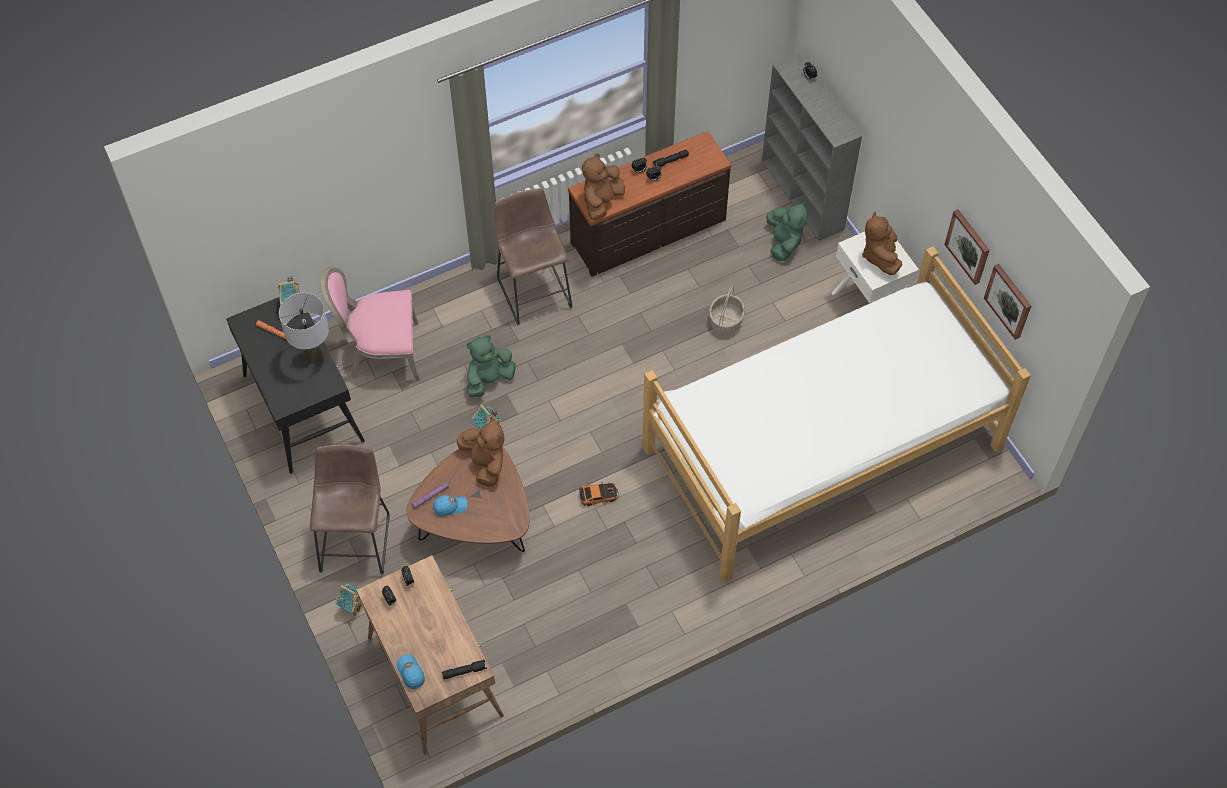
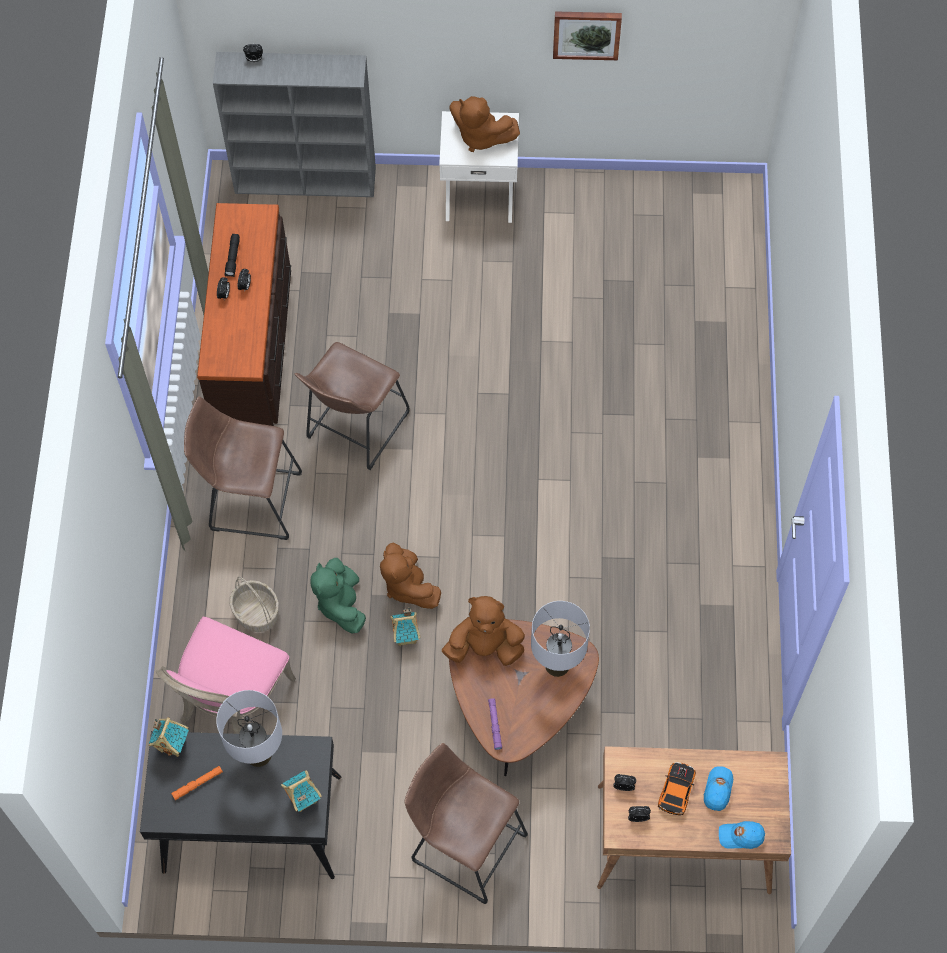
camera: 60 degrees left, 5 degrees up
toy house [335,584,362,616] -> toy house moved to [281,770,322,812]
blue cap [433,495,467,516] -> blue cap moved to [704,766,733,811]
black flashlight [442,660,487,679] -> none
toy car [579,483,619,506] -> toy car moved to [658,762,696,816]
brown plush toy [582,153,625,220] -> brown plush toy moved to [380,542,441,609]
bed [642,246,1031,582] -> none
basket [709,285,745,334] -> basket moved to [230,576,279,632]
green plush toy [766,200,808,261] -> none
picture [984,264,1031,340] -> none
none -> brown stool [294,342,410,470]
none -> grey table lamp [531,601,590,677]

